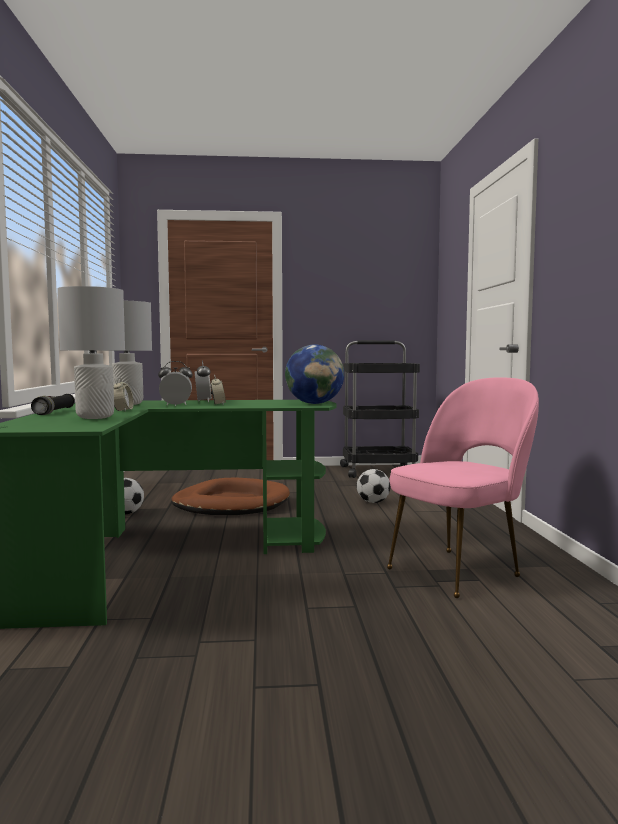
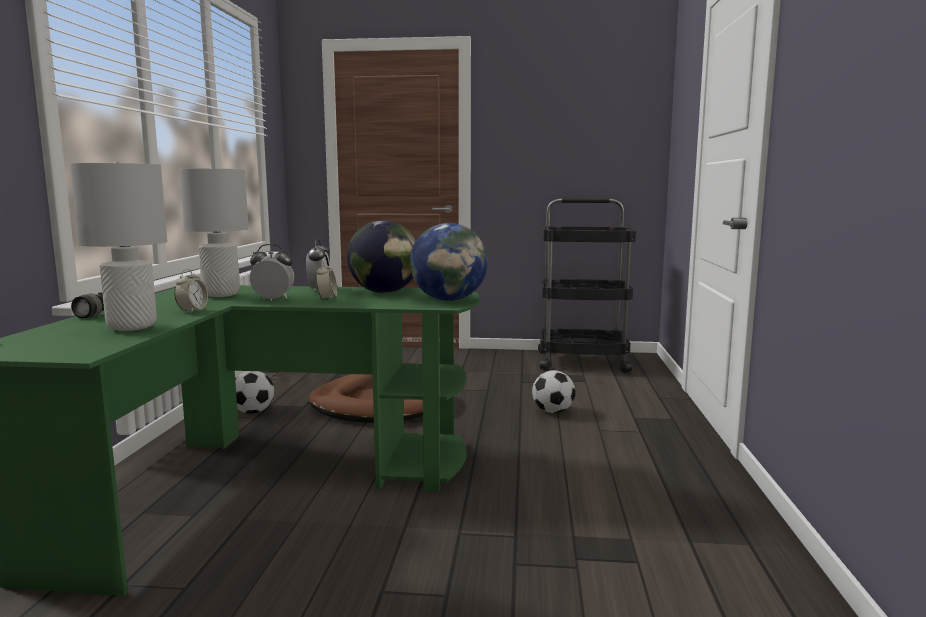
camera: 10 degrees right, 5 degrees up
pink chair [387,377,539,598] -> none
none -> globe [347,220,416,293]

